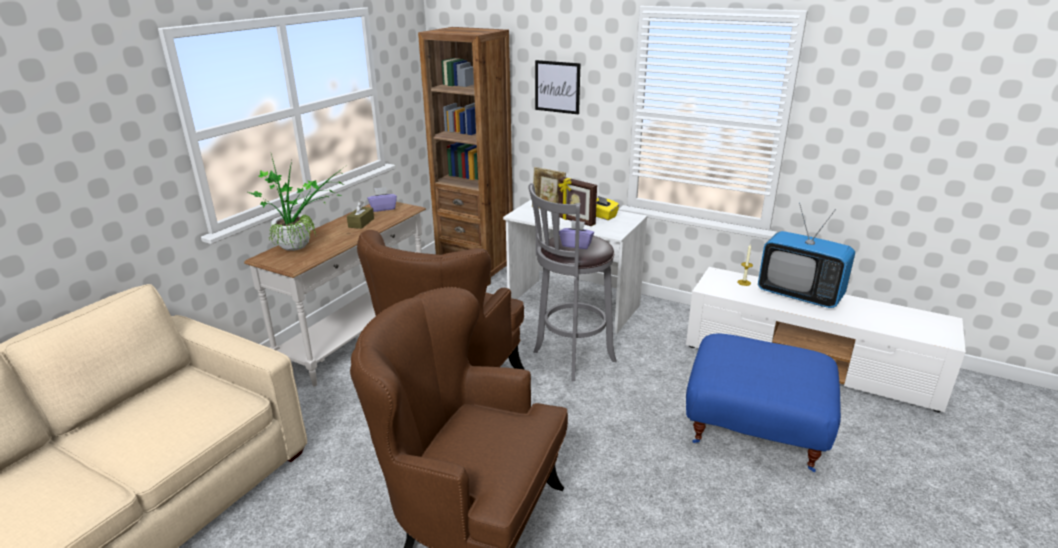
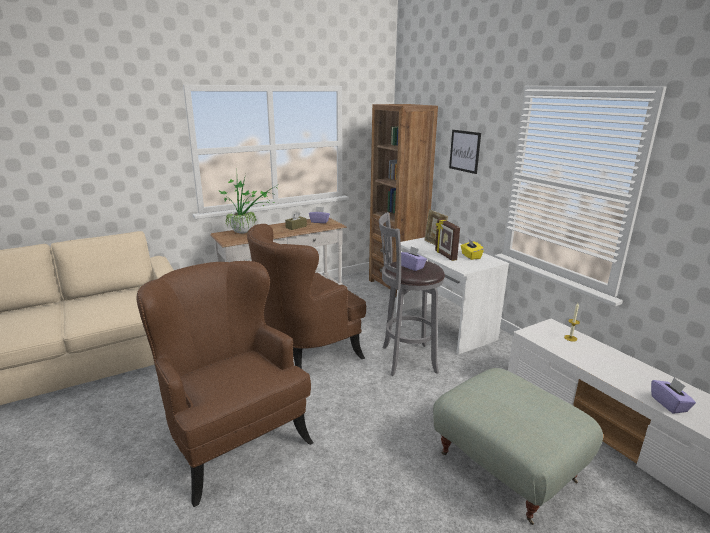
camera: 30 degrees right, 5 degrees down
blue ottoman [686,334,841,472] -> grey ottoman [433,368,603,525]
television [758,202,855,308] -> none
none -> purple tissue box [651,377,696,414]

